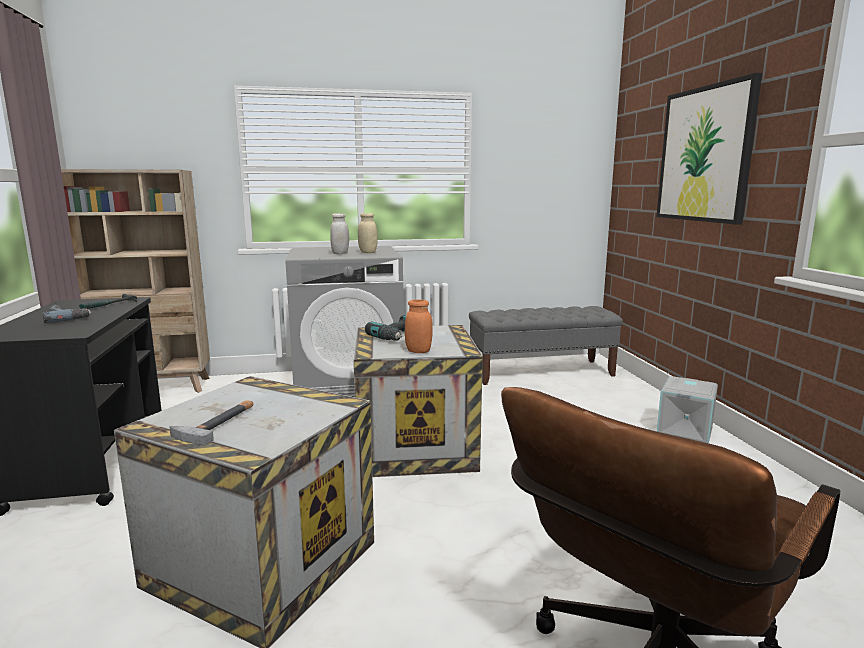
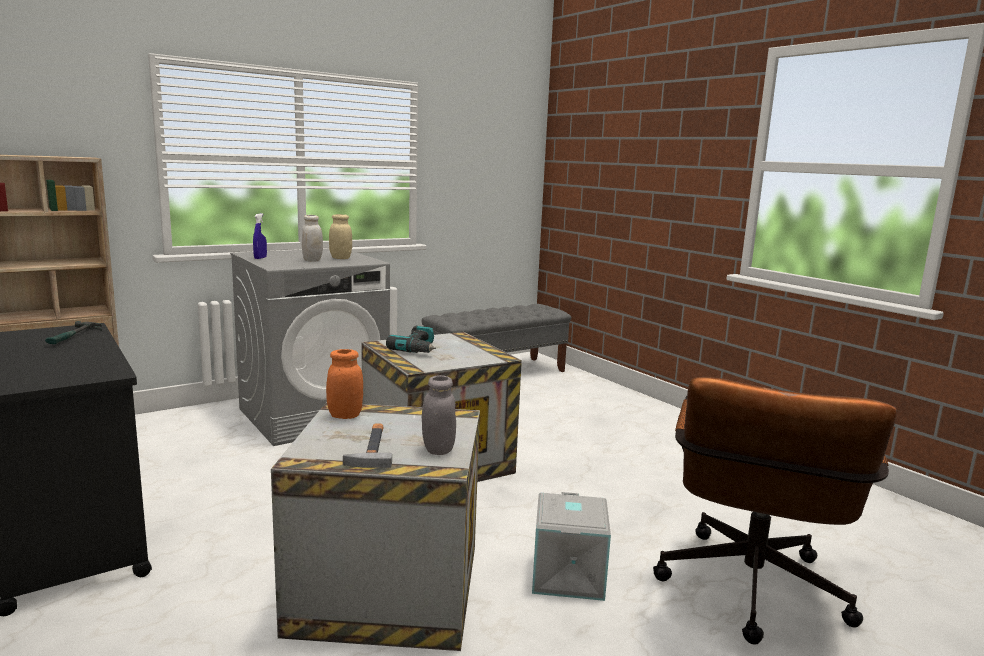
camera: 25 degrees left, 0 degrees up
power drill [42,305,92,323] -> none
orange jar [405,299,433,353] -> orange jar moved to [326,349,363,419]
picture [656,73,762,225] -> none
grey storage box [657,376,718,443] -> grey storage box moved to [532,492,611,601]
none -> blue spray bottle [253,213,267,259]
none -> grey jar [422,375,456,455]

